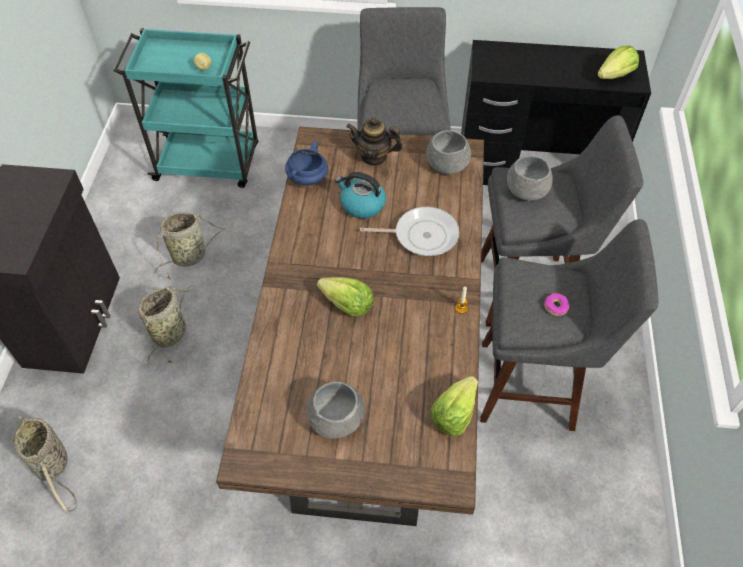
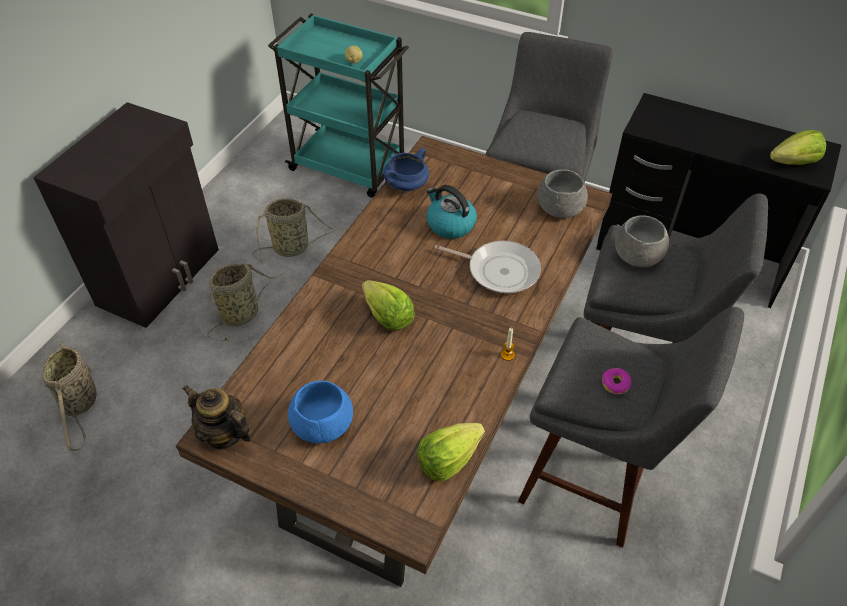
camera: 20 degrees right, 5 degrees down
grey bowl [307,382,365,439] -> blue bowl [288,381,353,444]
teapot [346,117,403,166] -> teapot moved to [183,385,252,450]

